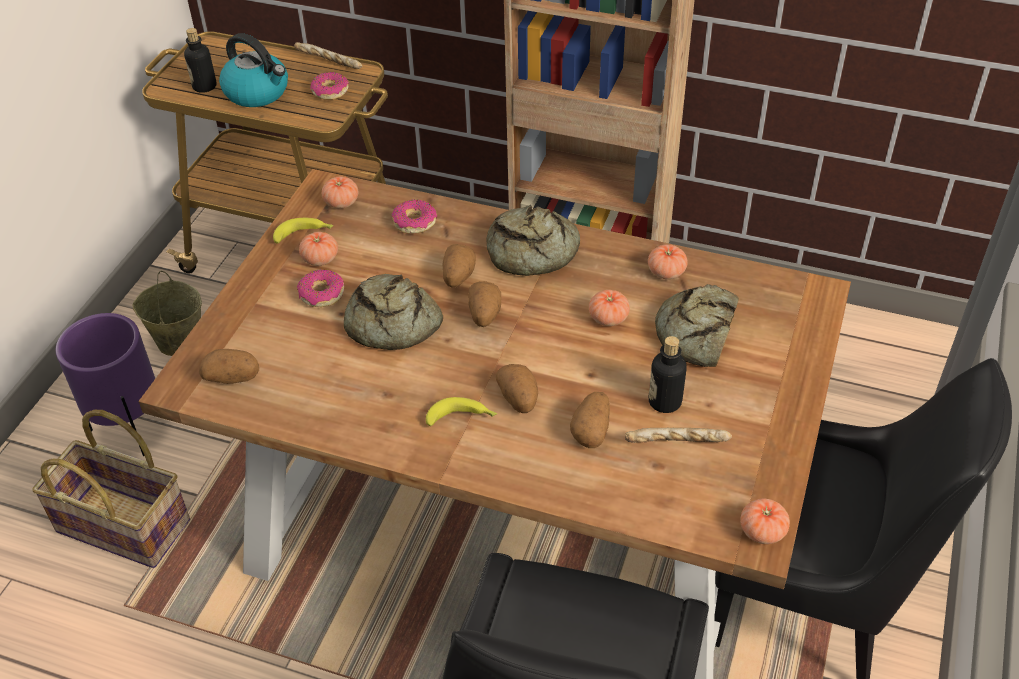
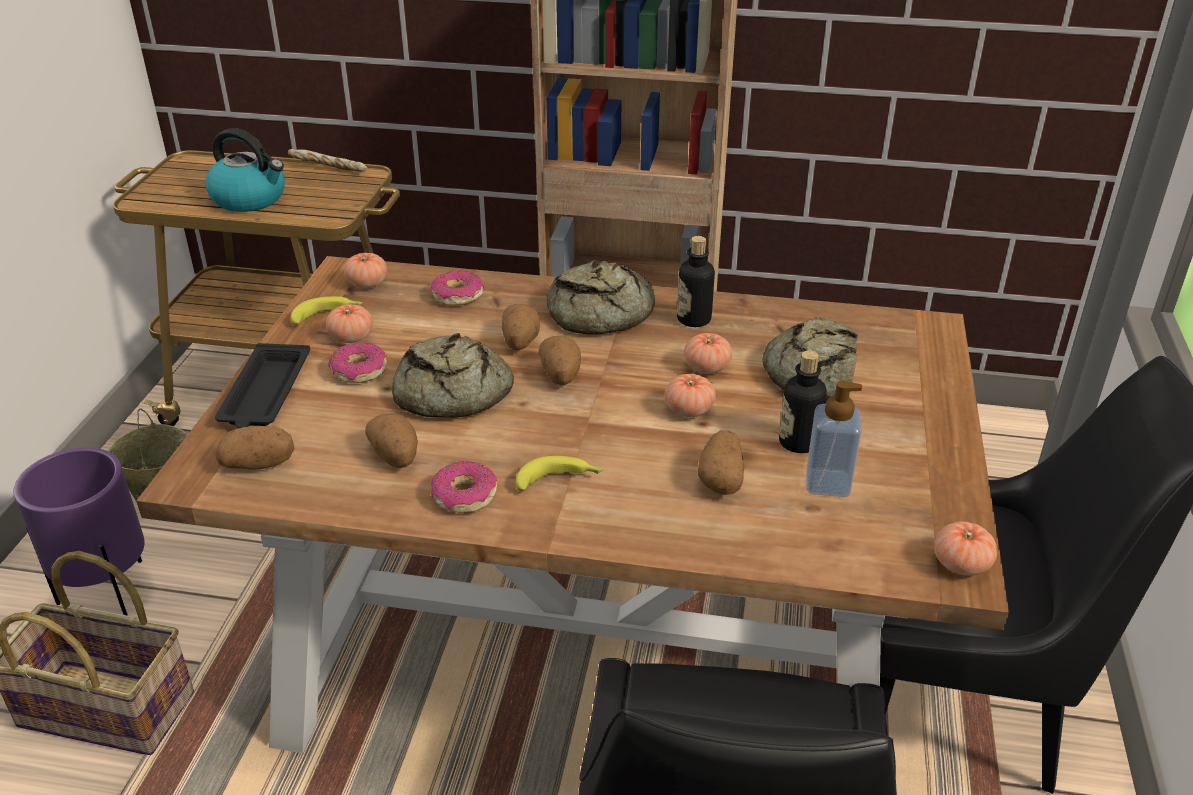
camera: 10 degrees left, 10 degrees down
bottle [184,28,217,93] -> bottle moved to [677,236,715,327]
donut [310,72,349,100] -> donut moved to [431,461,497,513]
potato [496,364,538,413] -> potato moved to [365,413,418,468]
bread [625,428,732,443] -> soap dispenser [806,381,862,497]
tomato [648,245,688,279] -> tomato moved to [665,374,716,417]
none -> black tray [215,343,310,428]

